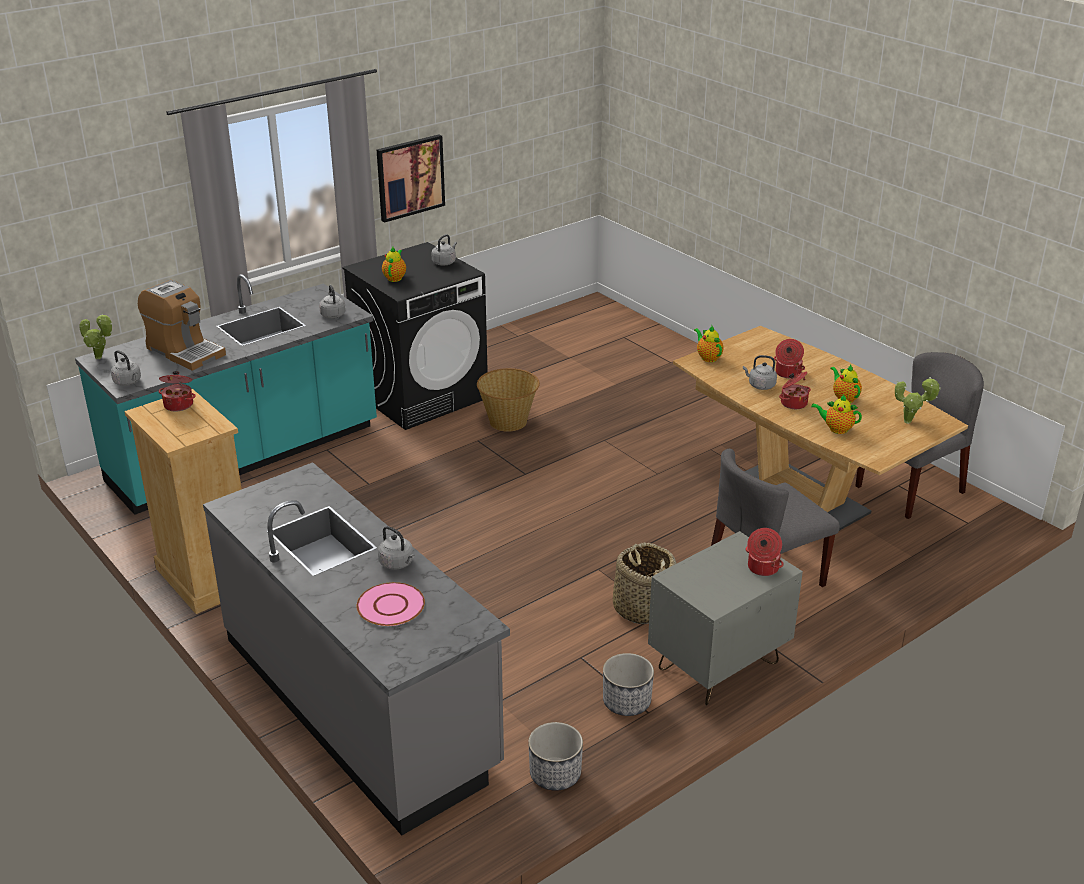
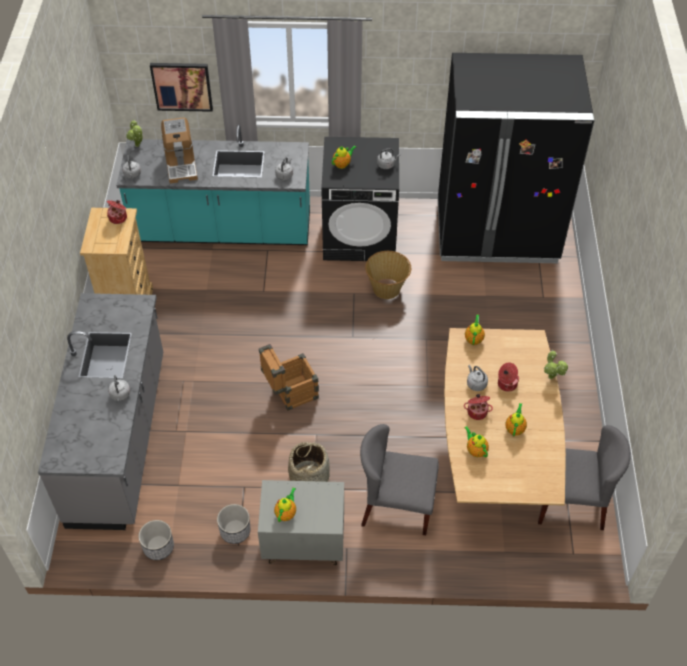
camera: 40 degrees right, 20 degrees up
pink plate [356,582,425,626] -> none
picture [377,134,445,223] -> picture moved to [150,63,213,112]
cooking pot [745,528,784,576] -> none
potted plant [895,377,941,424] -> potted plant moved to [544,350,568,379]
none -> crate [259,344,319,411]
none -> teapot [274,488,296,522]
none -> black fridge [438,53,594,263]

